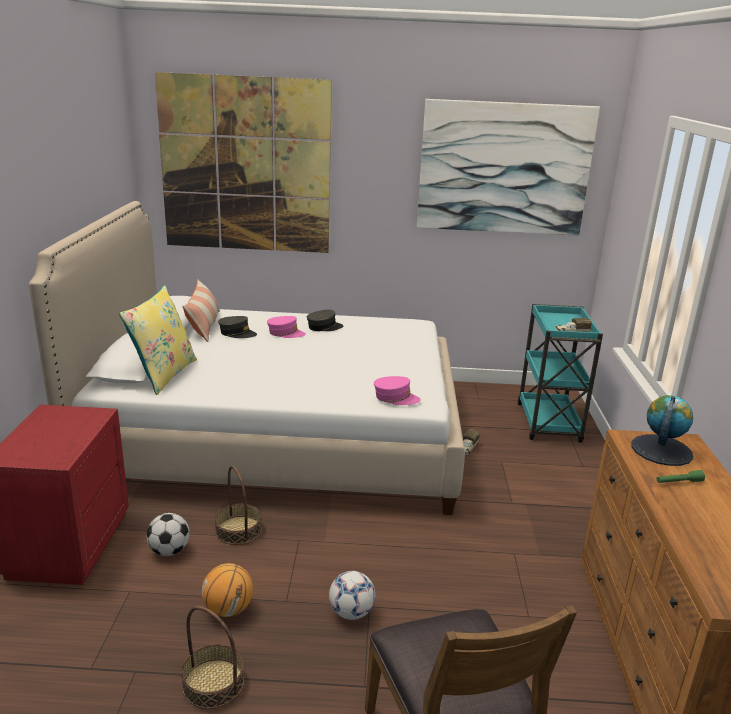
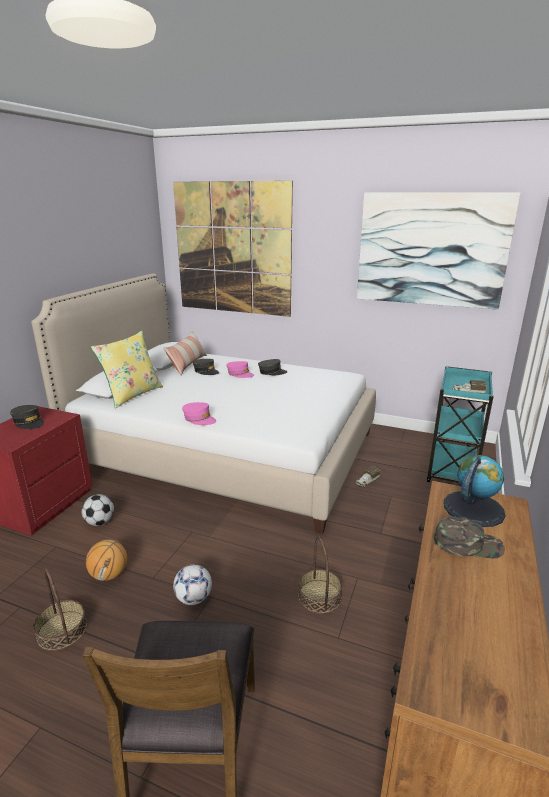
camera: 20 degrees right, 0 degrees up
basket [214,466,262,545] -> basket moved to [298,536,342,614]
pink cap [374,376,421,405] -> pink cap moved to [182,402,216,425]
green flashlight [656,470,705,483] -> green cap [434,516,505,559]
none -> grey cap [10,405,44,429]

